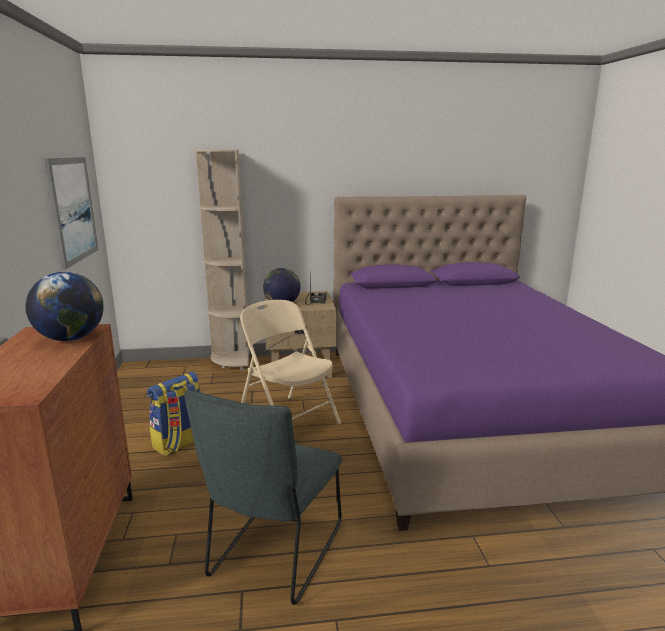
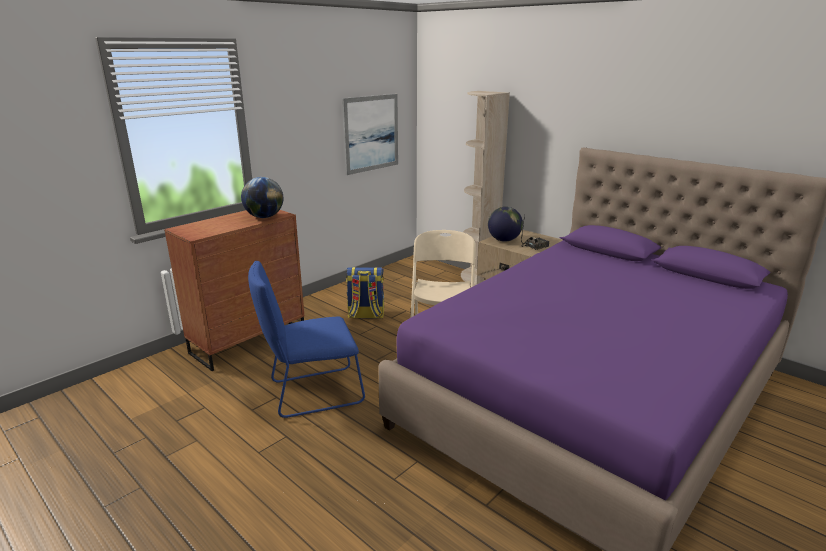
camera: 50 degrees right, 5 degrees up
grey chair [184,390,343,605] -> blue chair [248,261,365,418]

